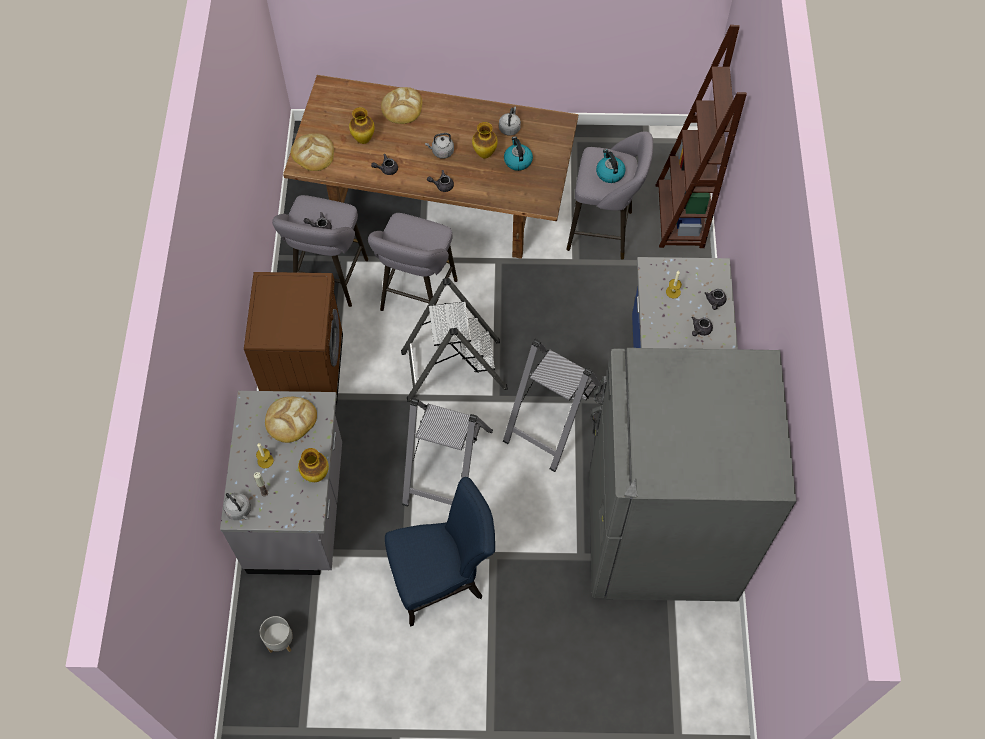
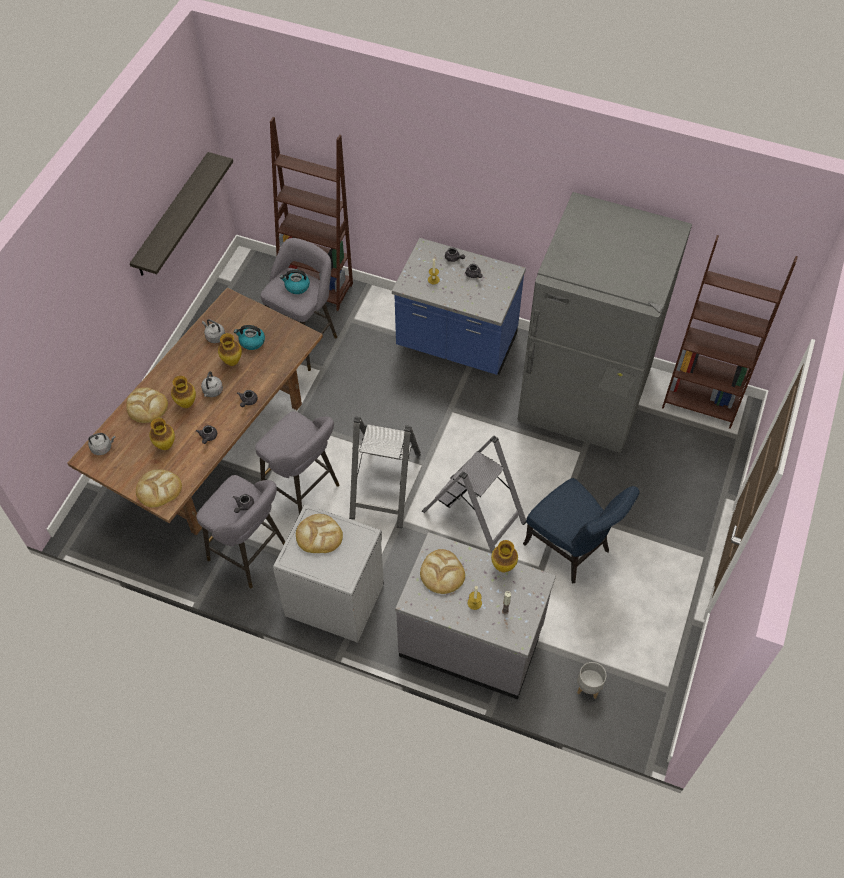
camera: 70 degrees left, 5 degrees down
grey kettle [223,493,251,520] -> grey kettle moved to [88,433,116,455]
brown washing machine [244,272,343,407] -> white washing machine [273,504,384,643]
blue chair [385,477,495,627] -> blue chair turned 135 degrees clockwise [523,478,640,584]
grey step ladder [503,339,603,472] -> none
none -> shelf [130,152,233,276]
none -> vase [171,376,196,408]
none -> bread [296,514,343,553]
none -> brown bookcase [662,235,798,429]

